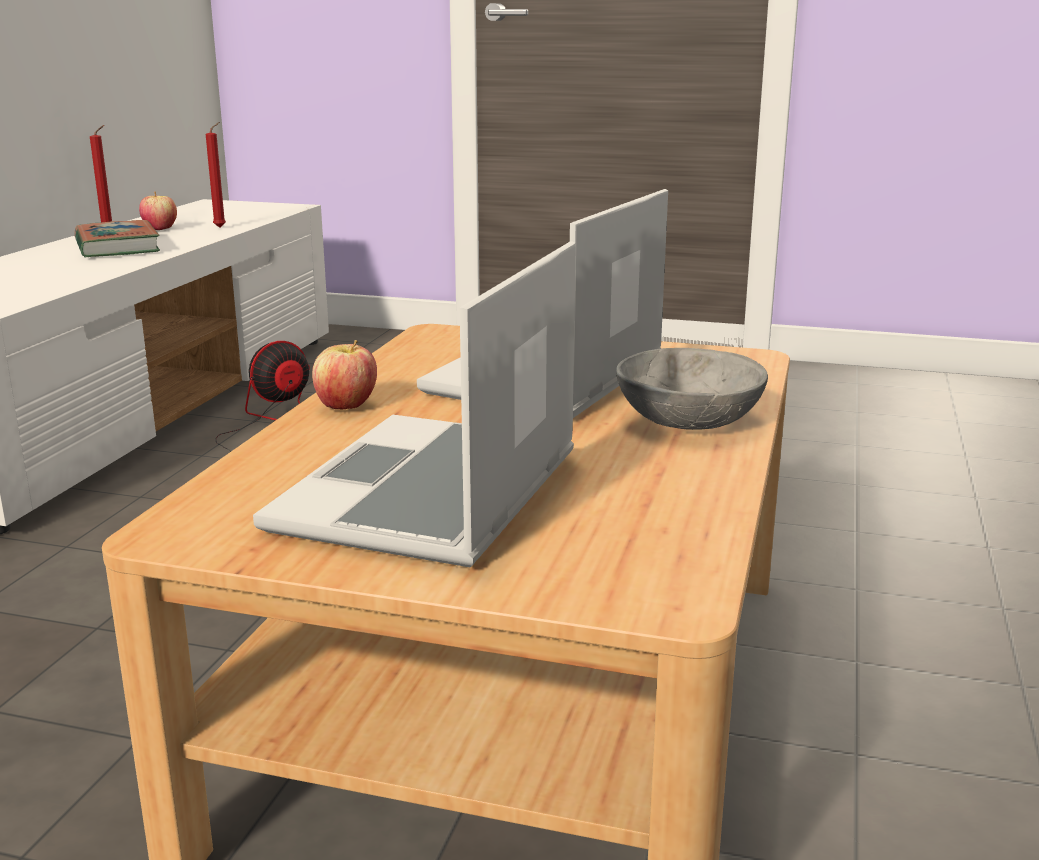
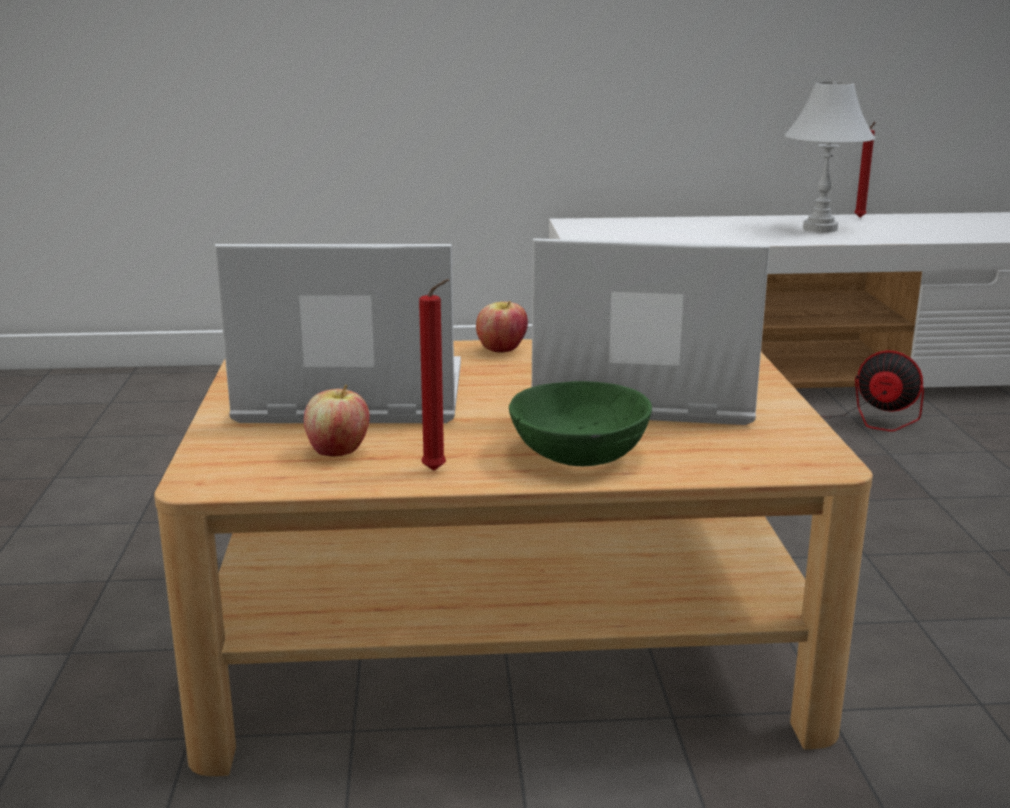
camera: 70 degrees right, 0 degrees up
book [74,220,160,258] -> white table lamp [785,82,875,233]
apple [139,191,177,230] -> apple moved to [304,384,370,457]
red candle [206,122,226,228] -> red candle moved to [419,279,449,471]
grey bowl [616,348,768,430] -> green bowl [509,381,652,466]

